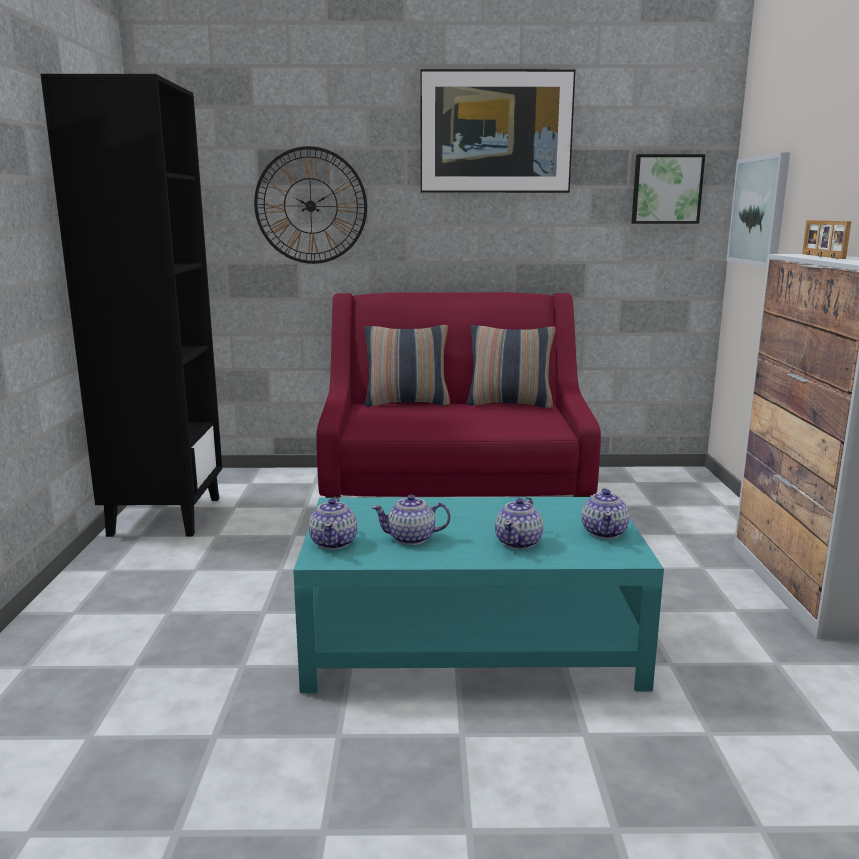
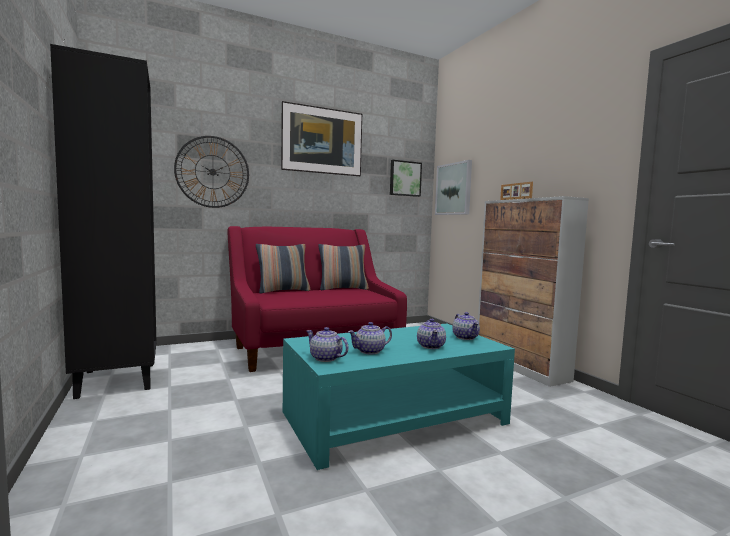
camera: 25 degrees left, 10 degrees down
teapot [309,497,357,550] -> teapot turned 150 degrees clockwise [306,327,349,362]

